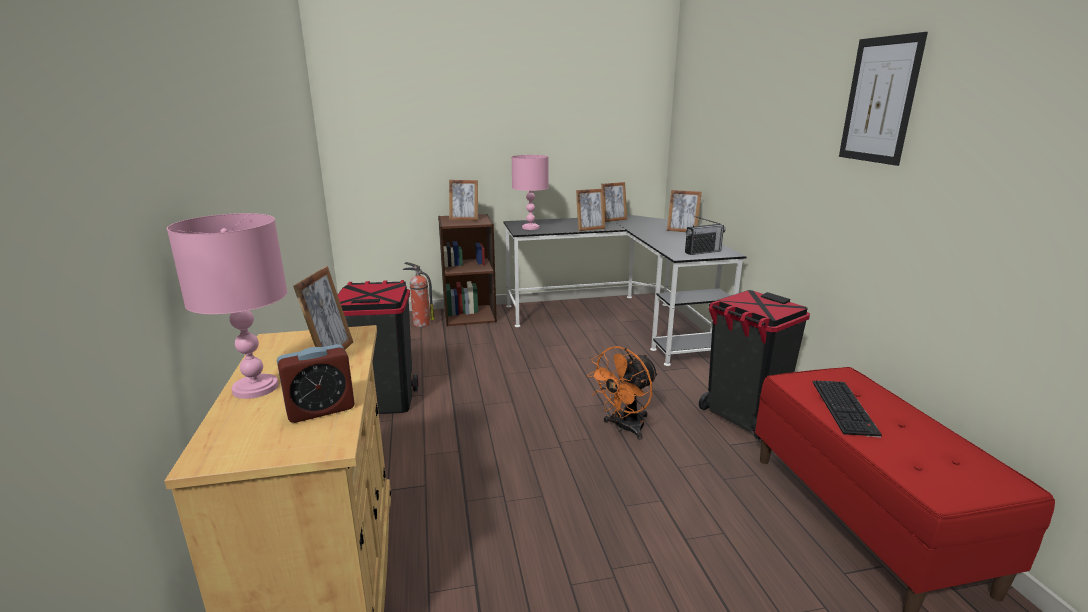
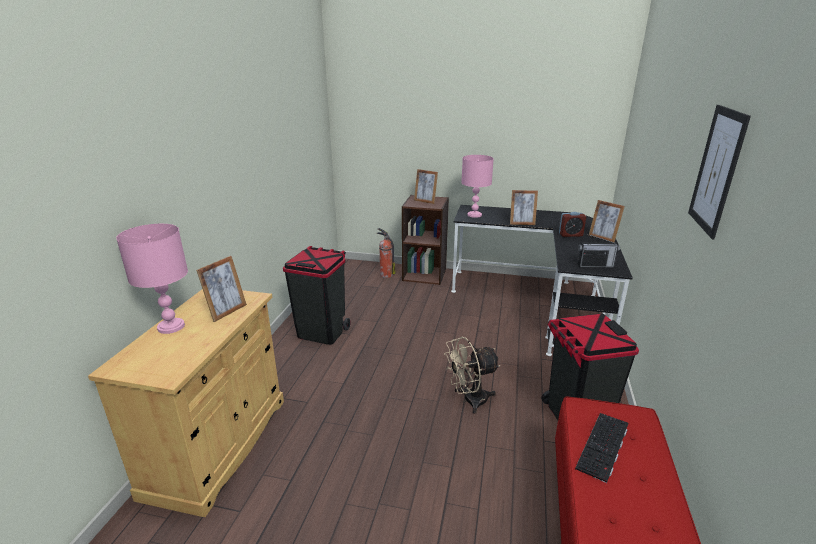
camera: 25 degrees right, 5 degrees up
alarm clock [277,344,355,423] -> alarm clock moved to [559,212,586,237]
orange fan [587,346,658,440] -> beige fan [444,337,501,414]
picture frame [601,182,627,222] -> none

